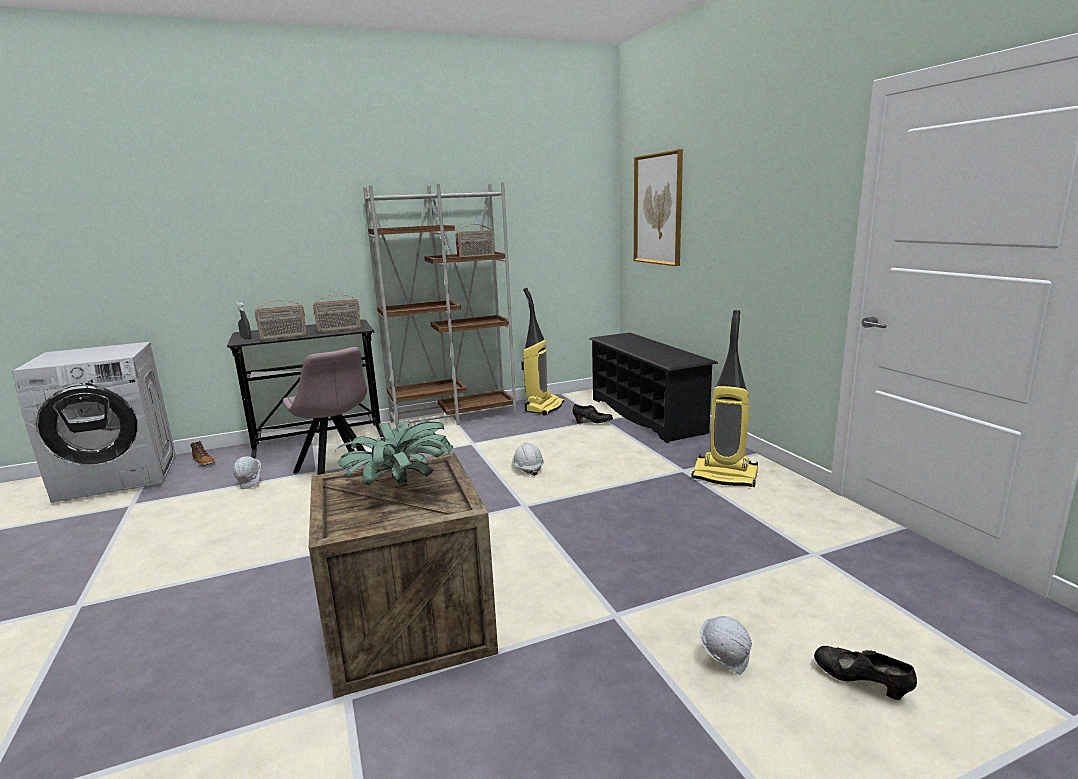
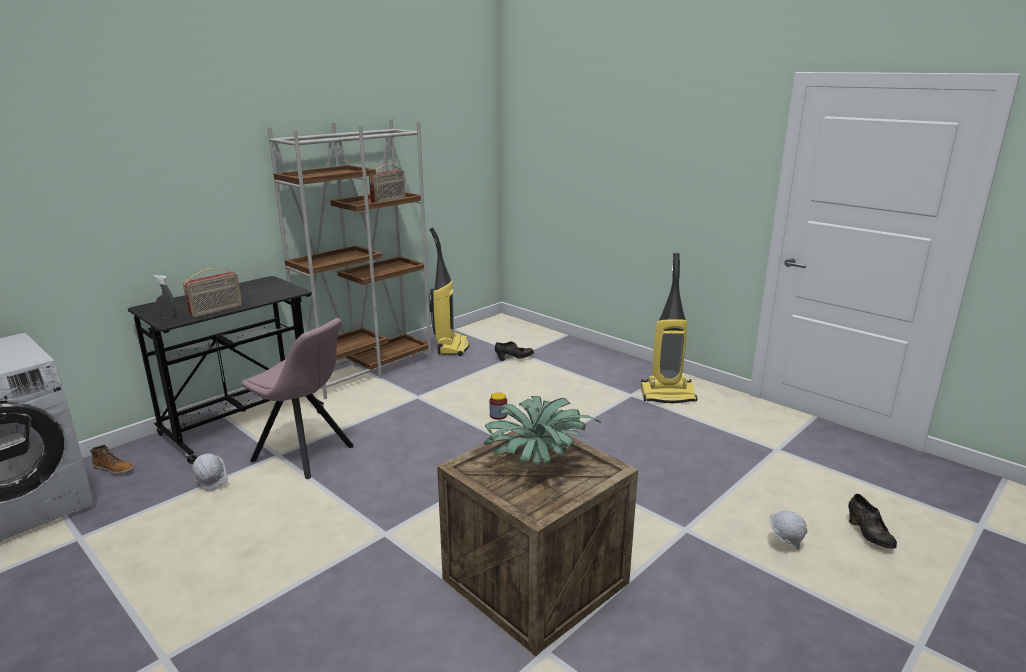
camera: 25 degrees left, 5 degrees up
radio [313,294,361,333] -> none
white hard hat [512,442,544,476] -> jar [490,392,507,420]
black shoe rack [589,333,718,443] -> none
picture [634,149,683,266] -> none
black shoe [814,646,917,700] -> black shoe turned 120 degrees counterclockwise [848,494,897,549]

